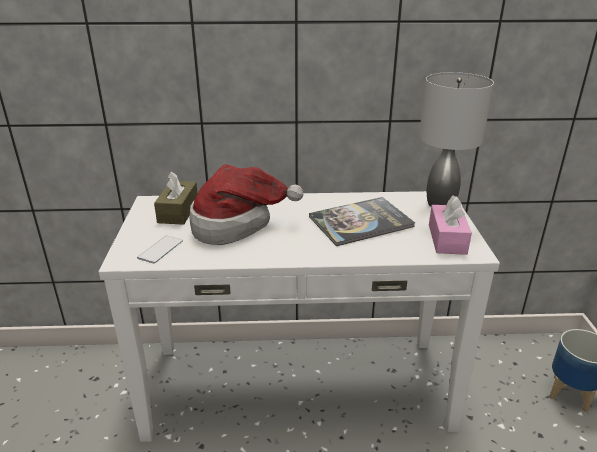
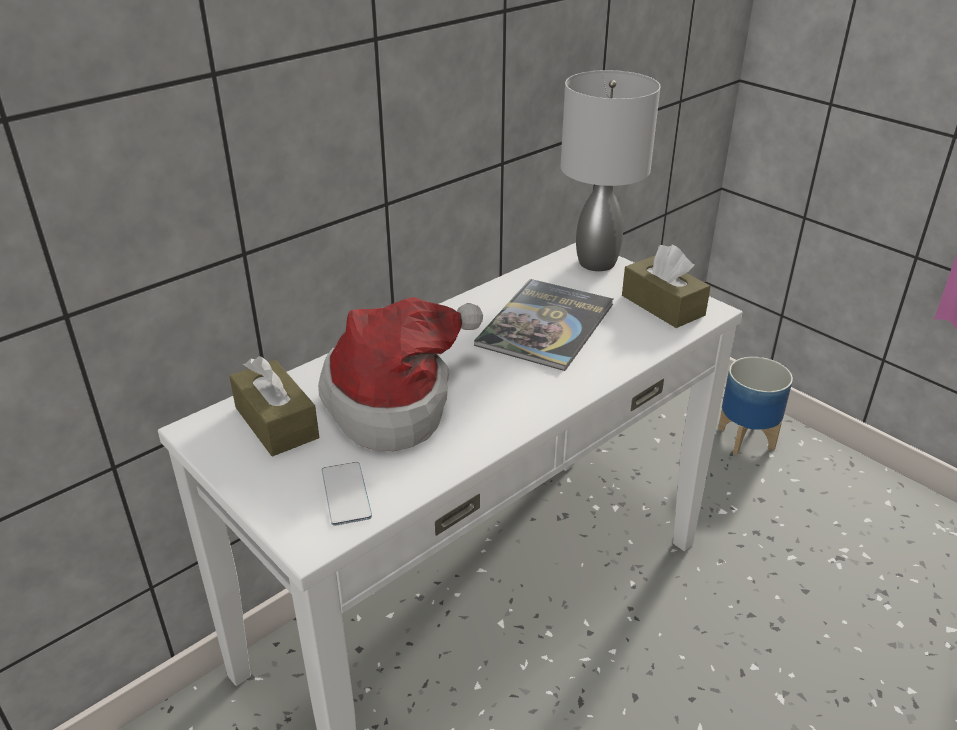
camera: 40 degrees left, 5 degrees up
pink tissue box [429,196,472,255] -> brown tissue box [622,245,711,328]

